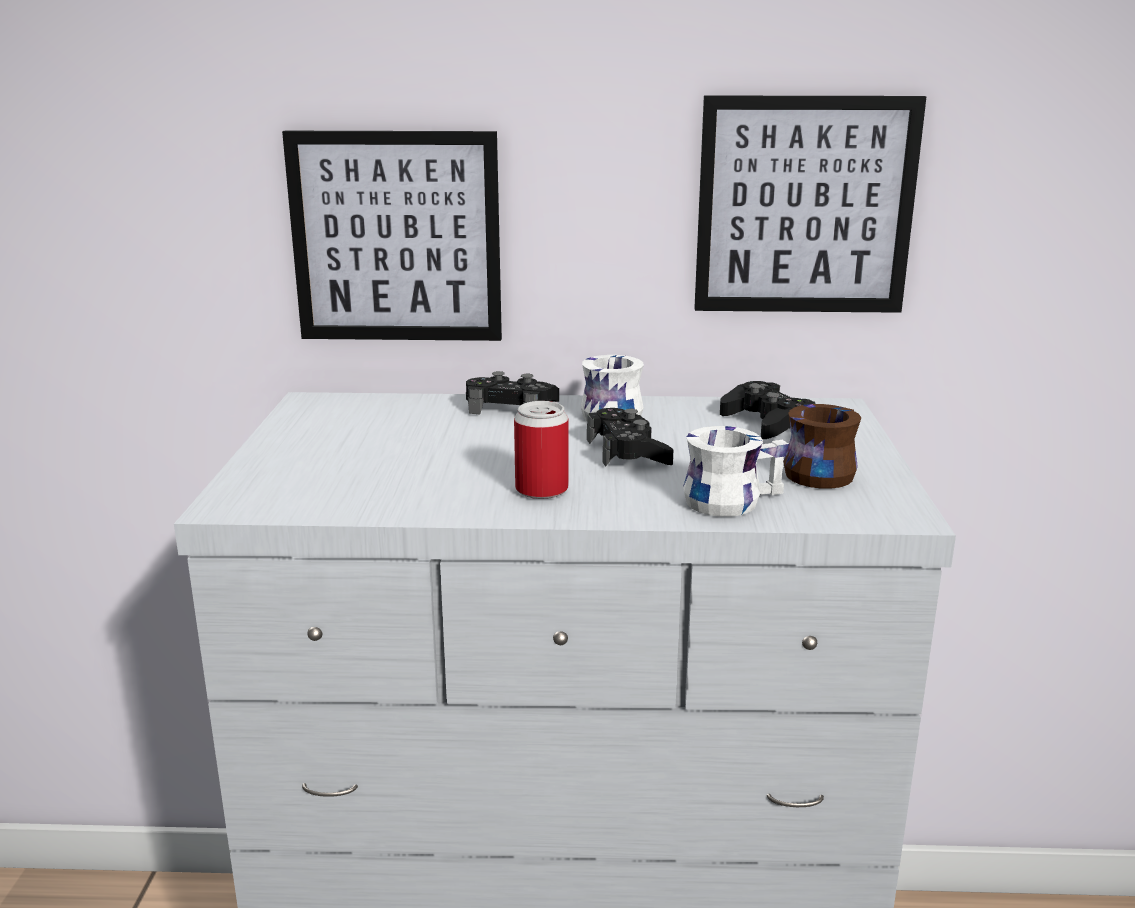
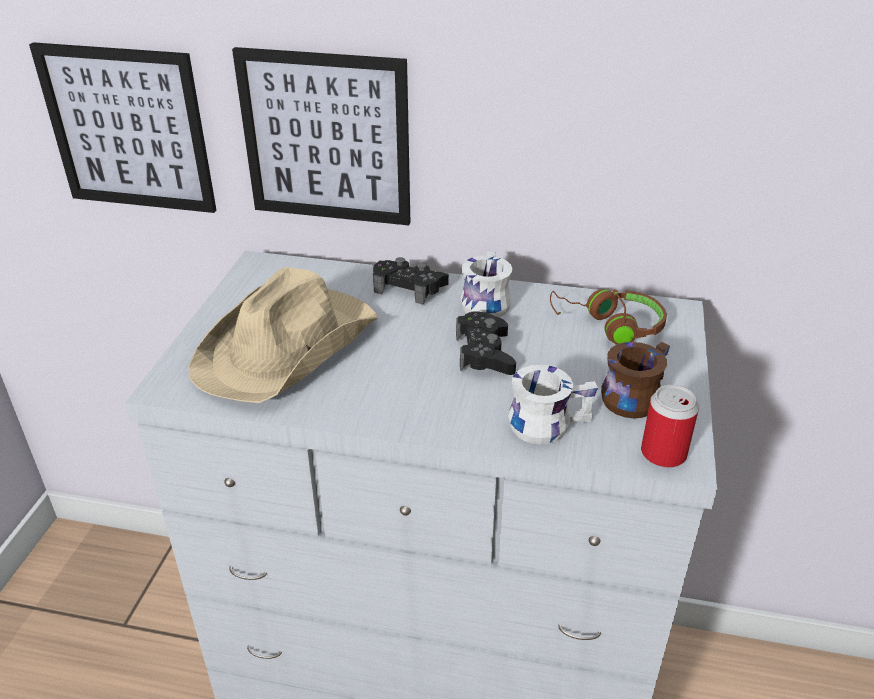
camera: 10 degrees right, 15 degrees up
can [514,401,568,499] -> can moved to [641,385,699,468]
picture [694,96,927,313] -> picture moved to [29,42,216,213]
black game controller [720,381,816,439] -> brown headphones [550,289,667,345]
none -> beige hat [188,267,379,403]

